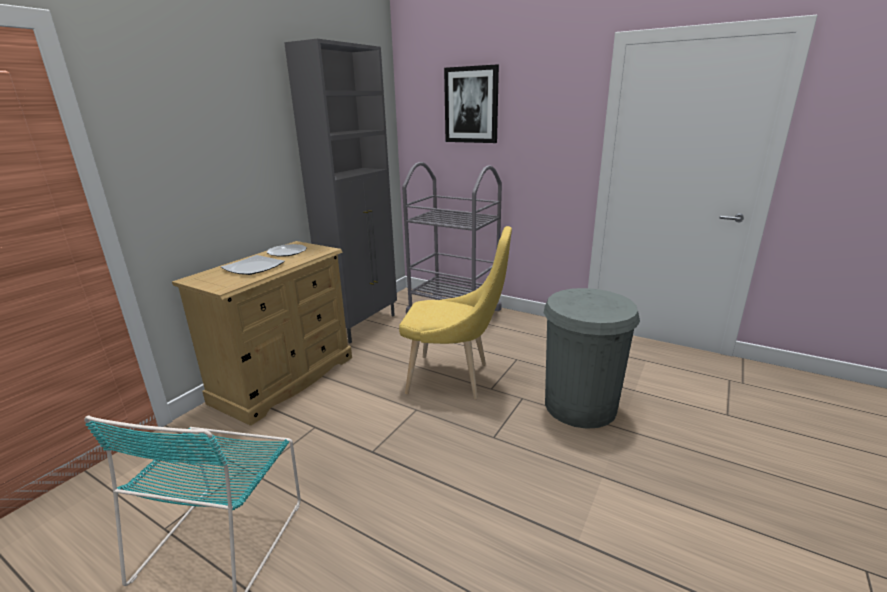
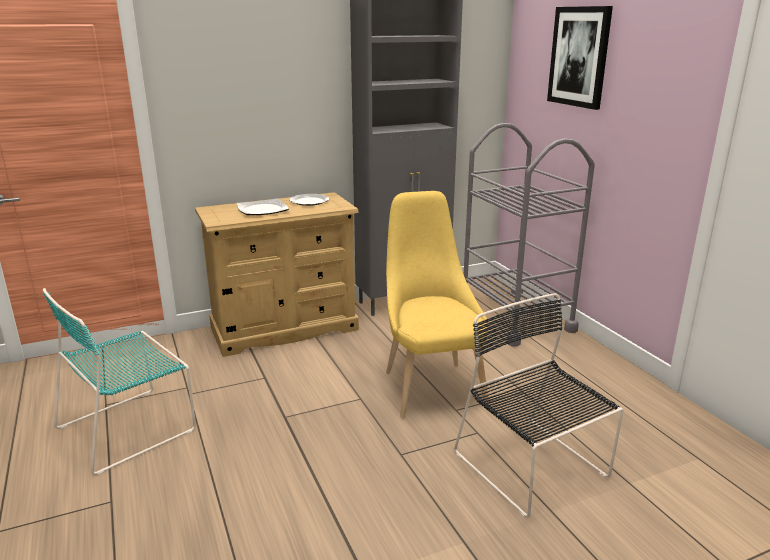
camera: 35 degrees right, 0 degrees up
yellow chair [399,226,512,399] -> yellow chair turned 150 degrees counterclockwise [386,191,489,418]
grey trash can [544,288,640,429] -> black chair [454,293,624,518]

